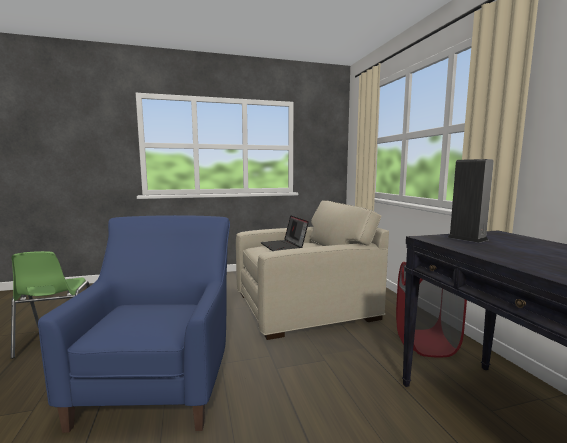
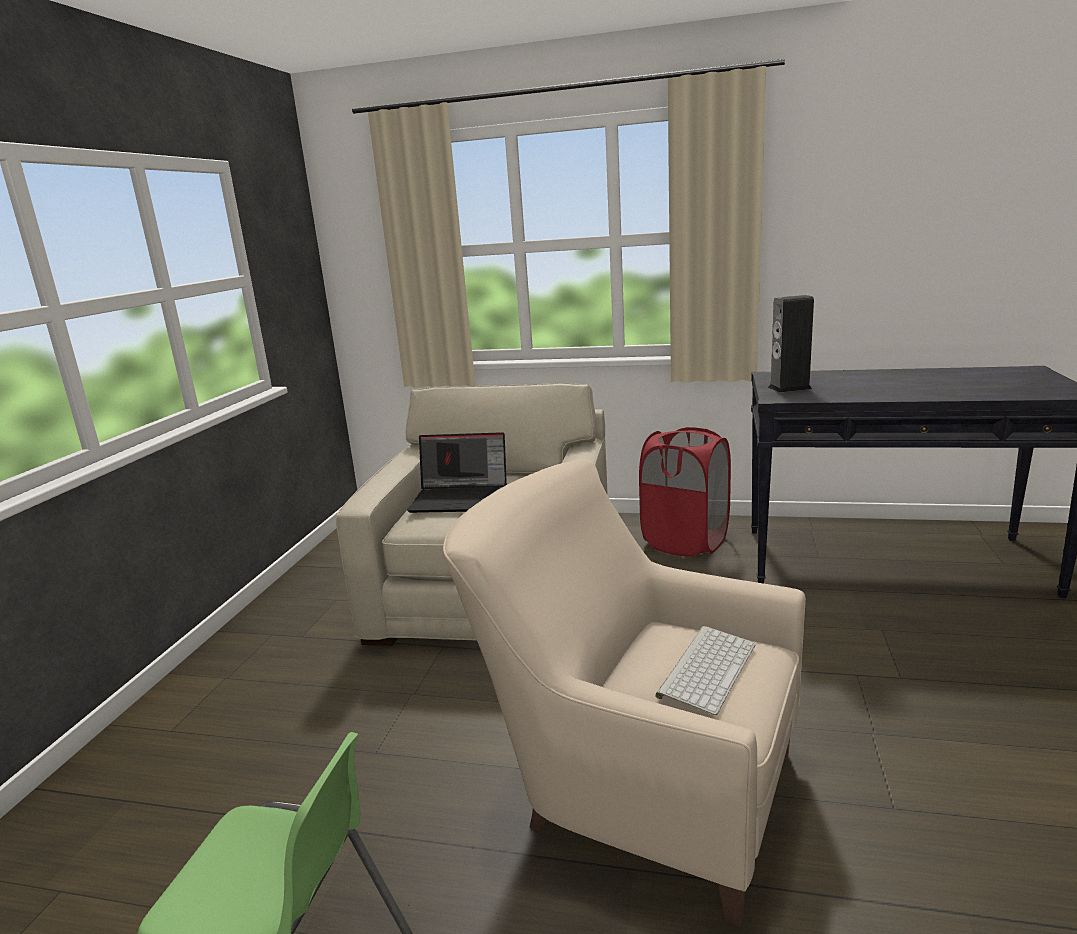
camera: 60 degrees left, 10 degrees up
blue armchair [38,215,230,433] -> beige armchair [443,460,806,926]
none -> keyboard [655,626,755,715]

